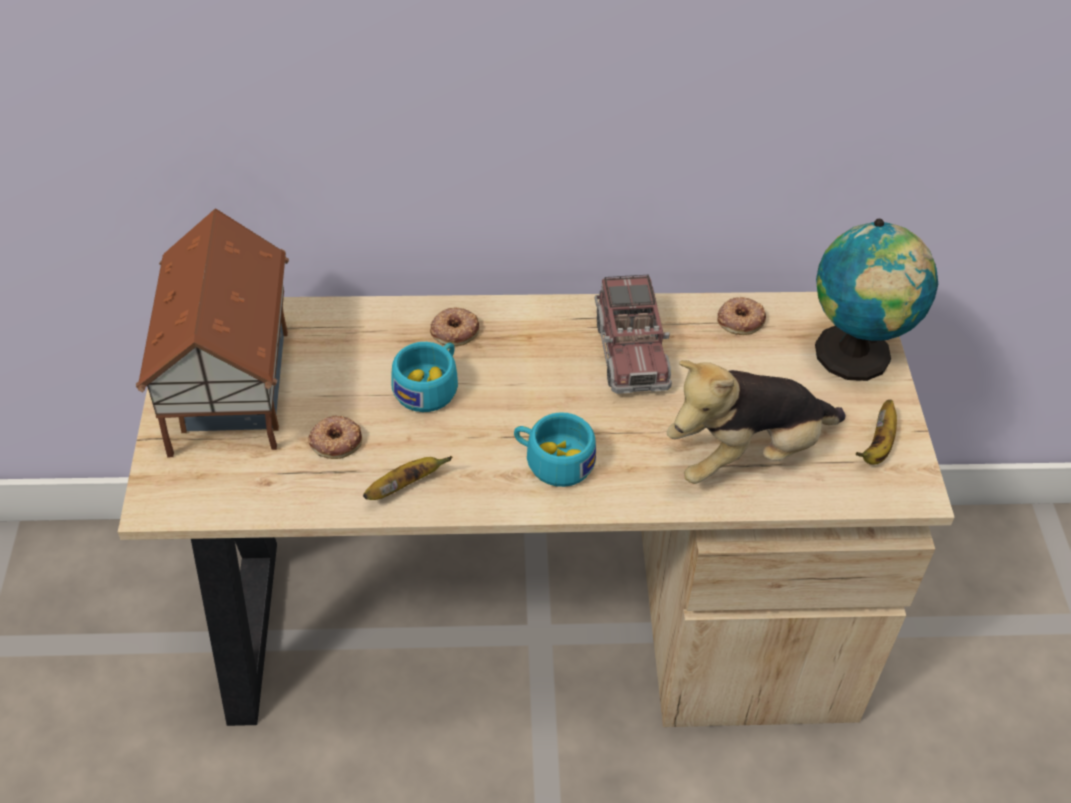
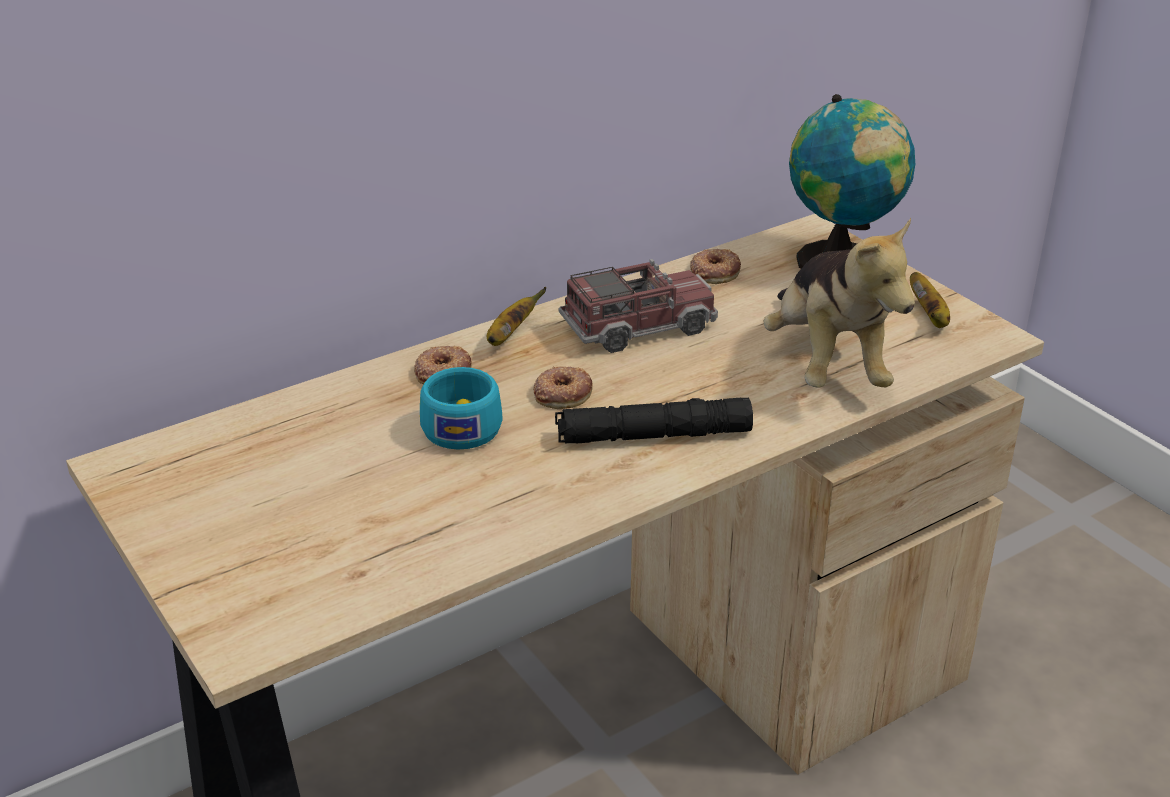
camera: 30 degrees left, 15 degrees down
toy house [136,208,289,457] -> none
donut [309,415,362,459] -> donut moved to [533,366,593,409]
banana [363,456,452,500] -> banana moved to [487,287,547,346]
turquoise cup [514,412,596,487] -> black flashlight [555,398,753,443]
toy truck [595,275,672,394] -> toy truck turned 75 degrees counterclockwise [558,259,718,353]
plush toy [667,360,845,484] -> plush toy turned 45 degrees counterclockwise [763,218,915,388]

